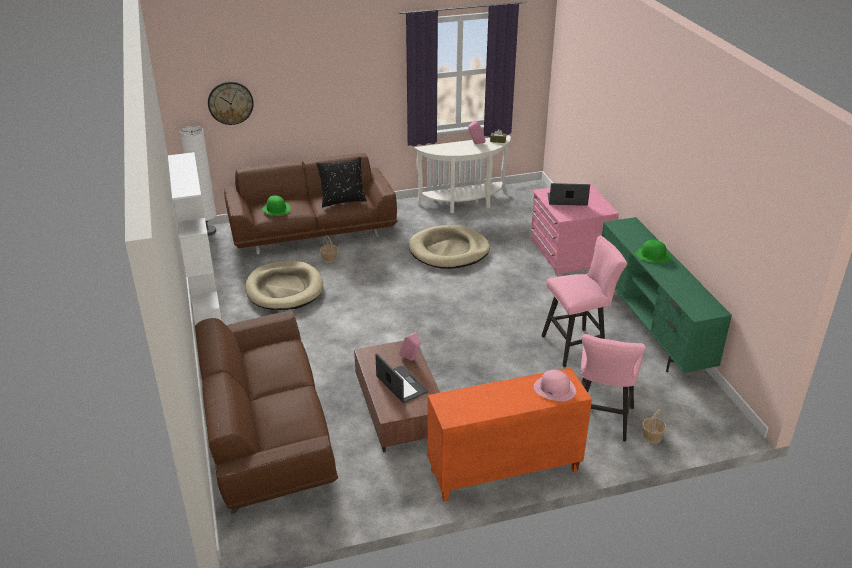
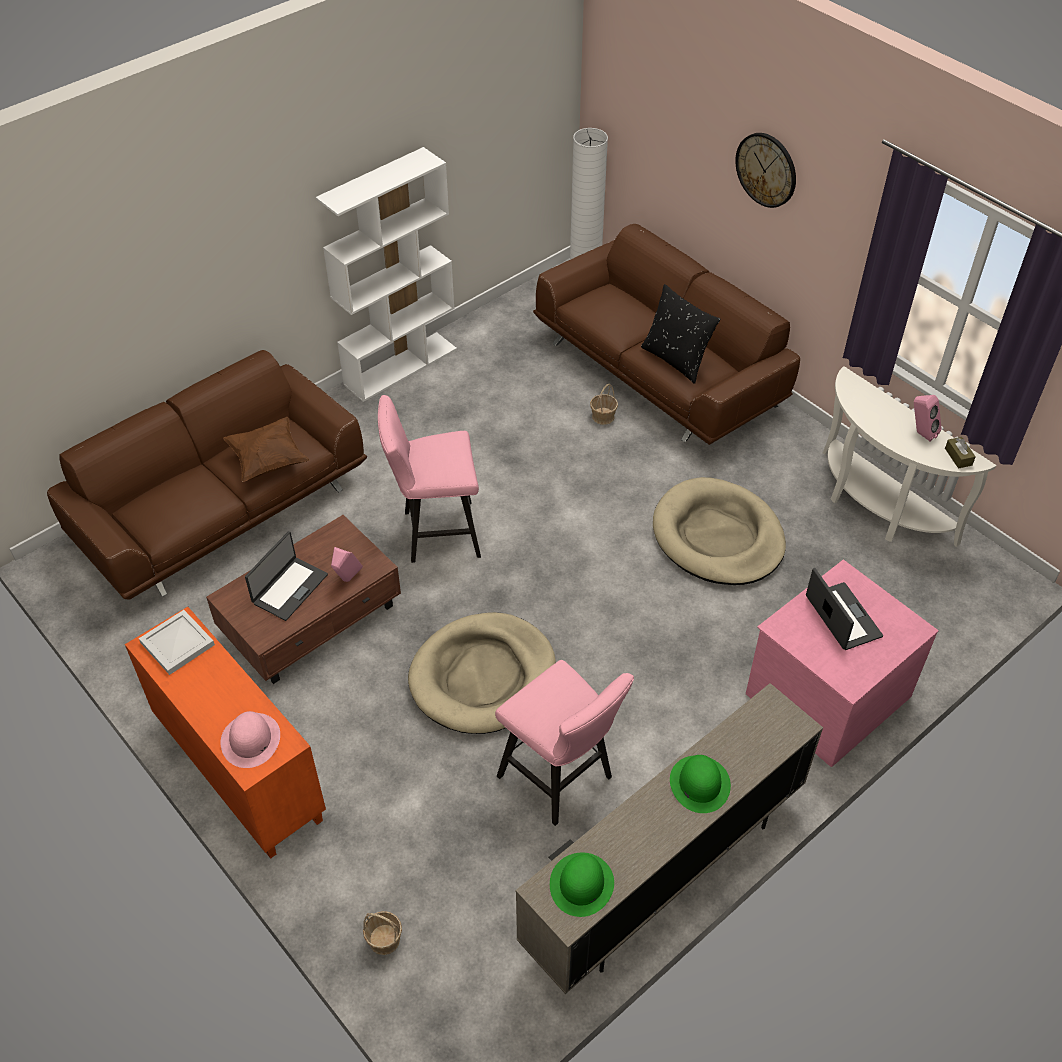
camera: 65 degrees right, 15 degrees up
wall clock [208,81,254,125] -> wall clock moved to [735,133,796,208]
beige dog bed [245,261,323,310] -> beige dog bed moved to [408,612,556,734]
green hat [262,195,291,216] -> green hat moved to [550,853,614,917]
pink stool [581,334,646,442] -> pink stool moved to [378,395,481,563]
green tv stand [602,217,732,373] -> beige tv stand [516,683,823,994]
none -> white tray [139,610,215,675]
none -> brown pillow [223,417,309,482]

